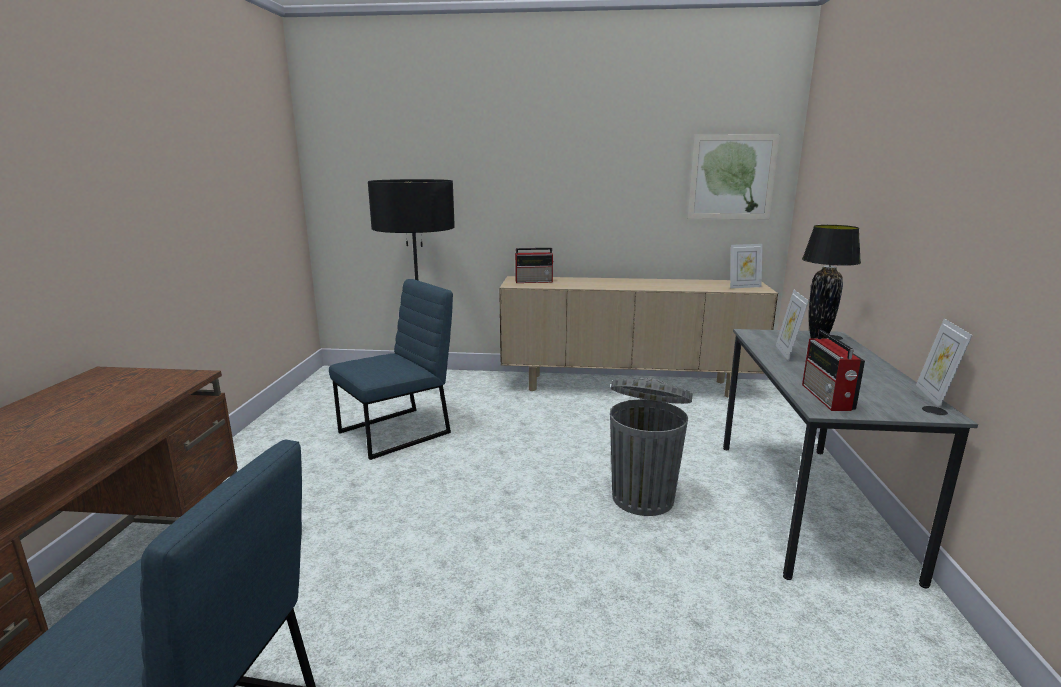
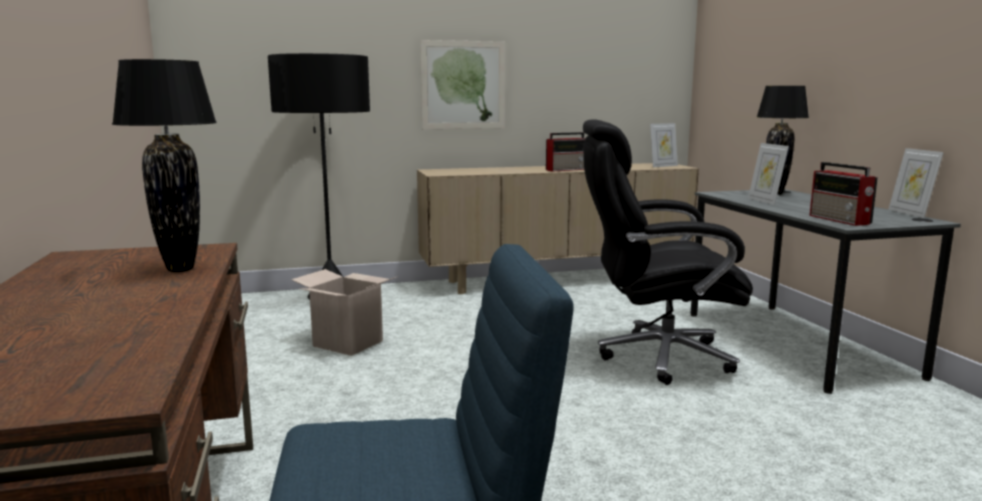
camera: 20 degrees left, 5 degrees down
blue chair [329,279,453,460] -> cardboard box [291,269,398,356]
radio [515,248,554,283] -> radio moved to [546,132,586,172]
grey trash can [610,378,693,516] -> black office chair [583,119,753,385]
picture [688,134,780,219] -> picture moved to [420,40,505,129]
none -> black table lamp [112,59,217,272]

